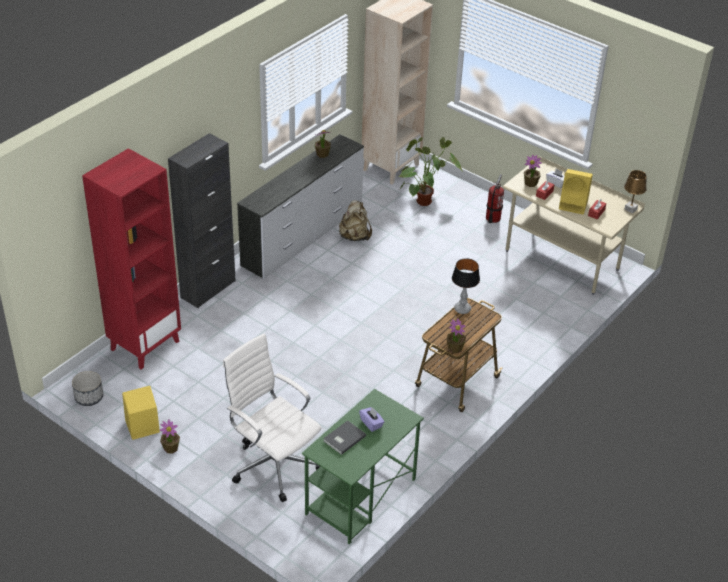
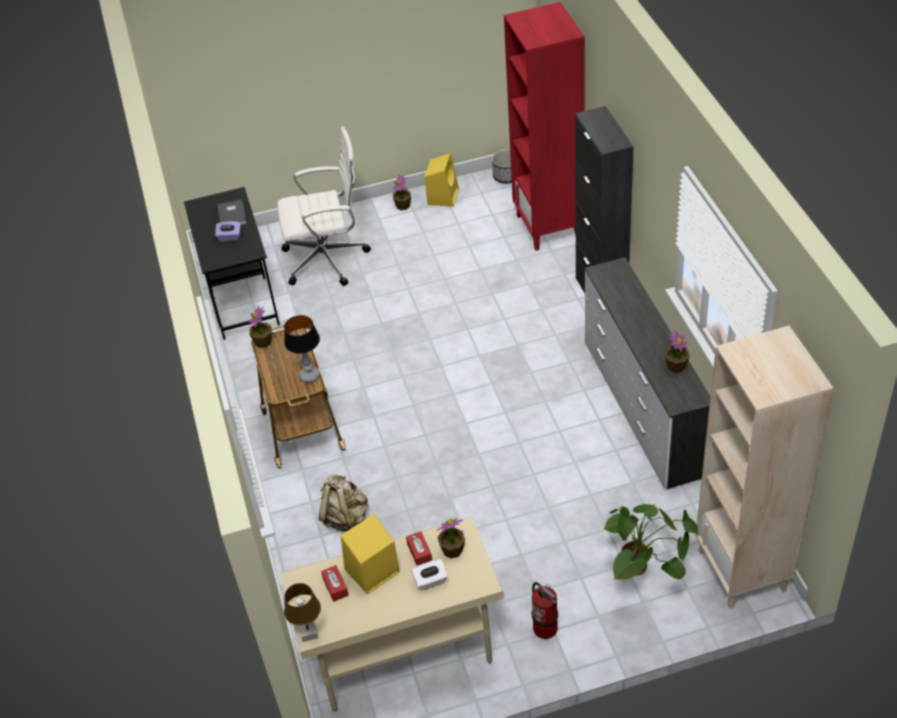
camera: 130 degrees right, 5 degrees up
green desk [302,389,424,544] -> black desk [184,187,280,340]
beige backpack [339,200,372,241] -> beige backpack moved to [319,474,368,531]

